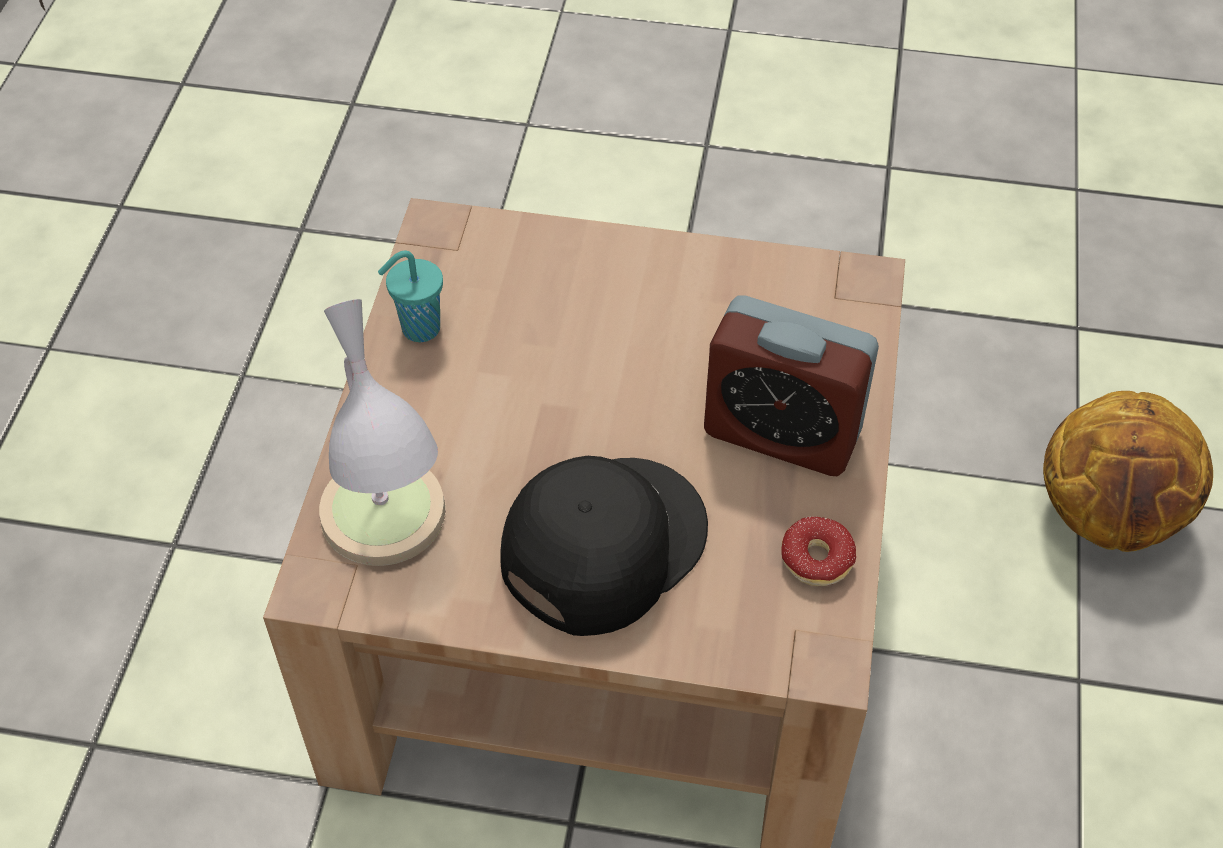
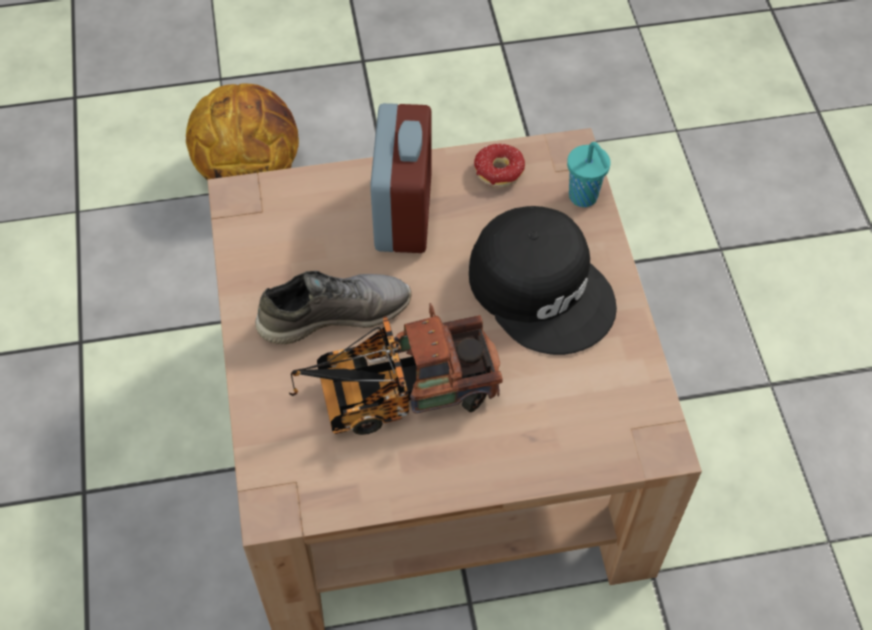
camera: 110 degrees left, 5 degrees up
table lamp [319,299,446,566] -> none
turquoise cup [378,250,443,342] -> turquoise cup moved to [567,142,611,207]
black cap [501,456,708,636] -> black cap turned 150 degrees counterclockwise [469,206,617,355]
none -> grey shoe [255,271,412,344]
none -> toy truck [289,303,503,435]

